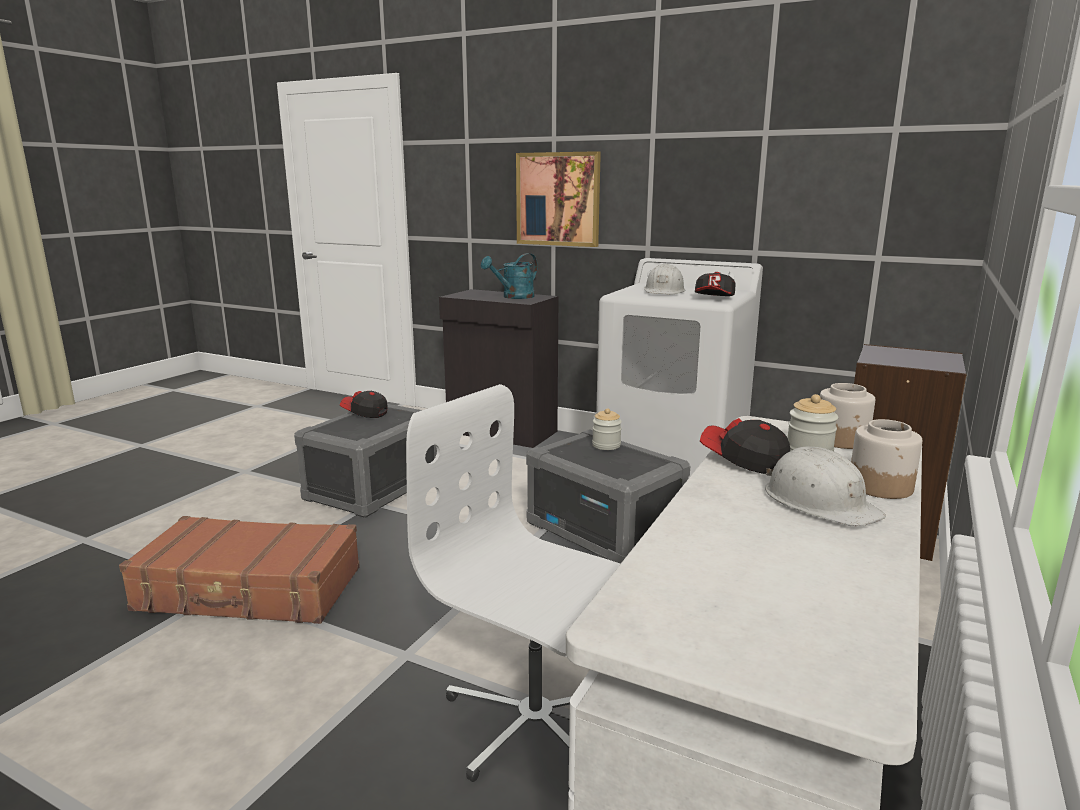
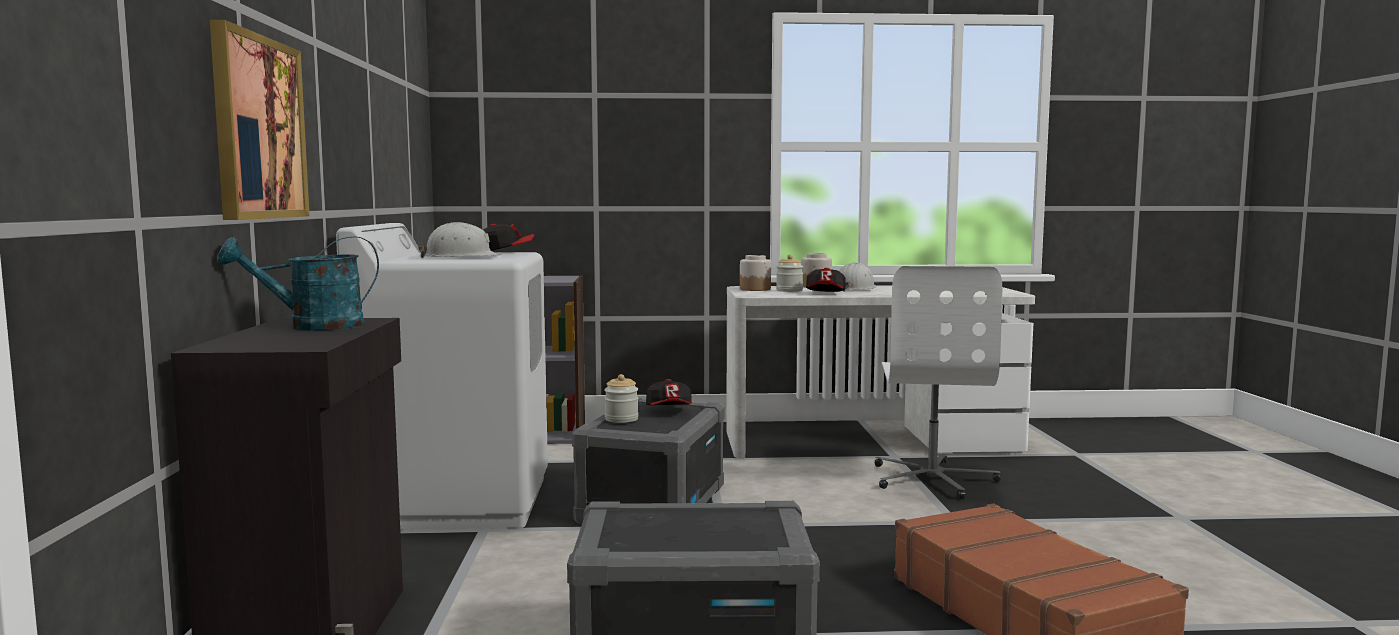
camera: 120 degrees left, 10 degrees down
cap [340,391,388,418] -> cap moved to [646,379,692,405]
turquoise watering can [481,253,538,299] -> turquoise watering can turned 135 degrees clockwise [217,236,379,331]

